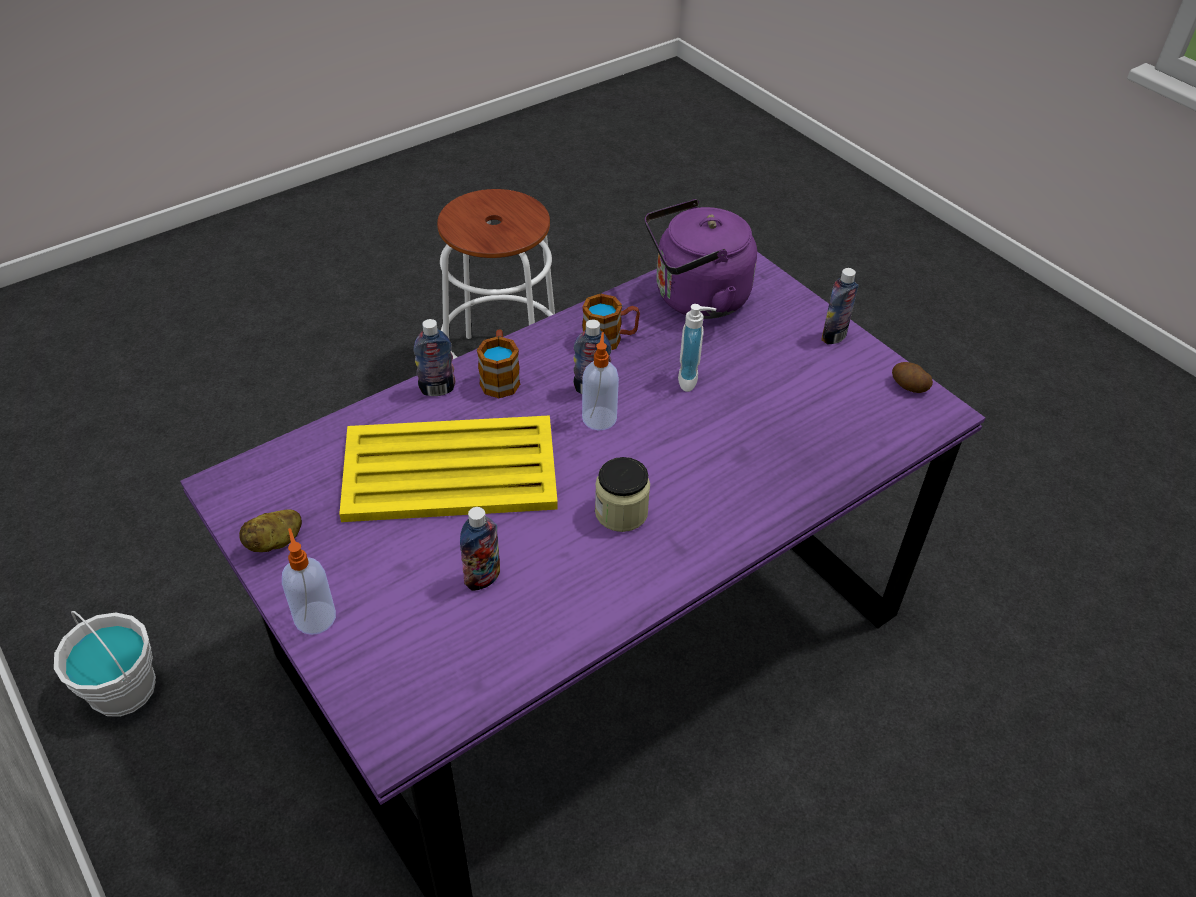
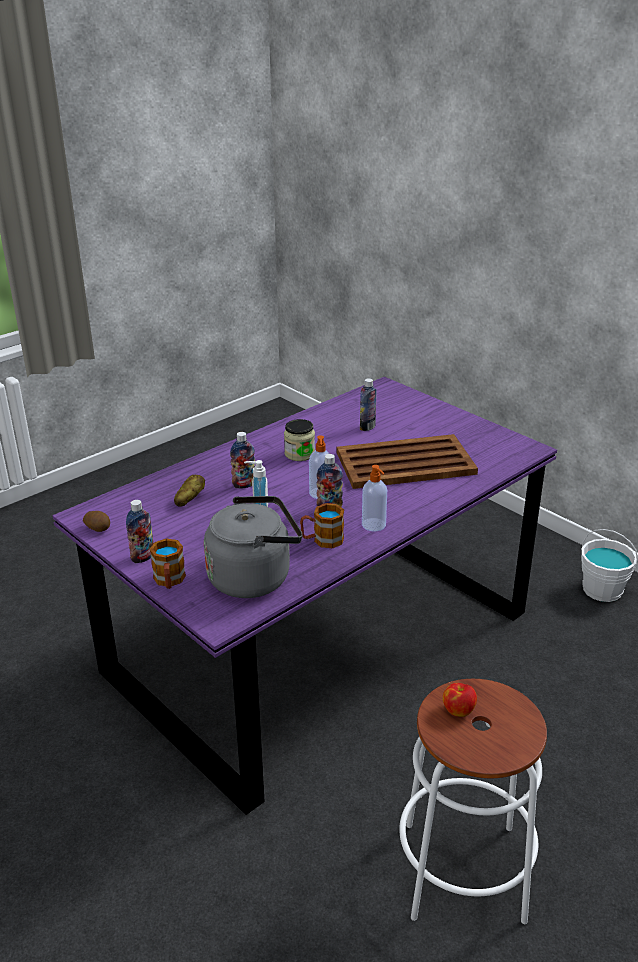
camera: 175 degrees right, 15 degrees down
potato [239,509,302,552] -> potato moved to [174,475,205,507]
soap dispenser [282,528,336,635] -> soap dispenser moved to [362,465,387,532]
yellow tray [339,415,558,522] -> brown tray [337,434,478,489]
bottle [414,319,455,396] -> bottle moved to [230,432,255,488]
mug [477,329,520,398] -> mug moved to [150,538,186,589]
purple kettle [645,199,757,319] -> grey kettle [204,496,303,598]
none -> apple [443,683,477,717]

